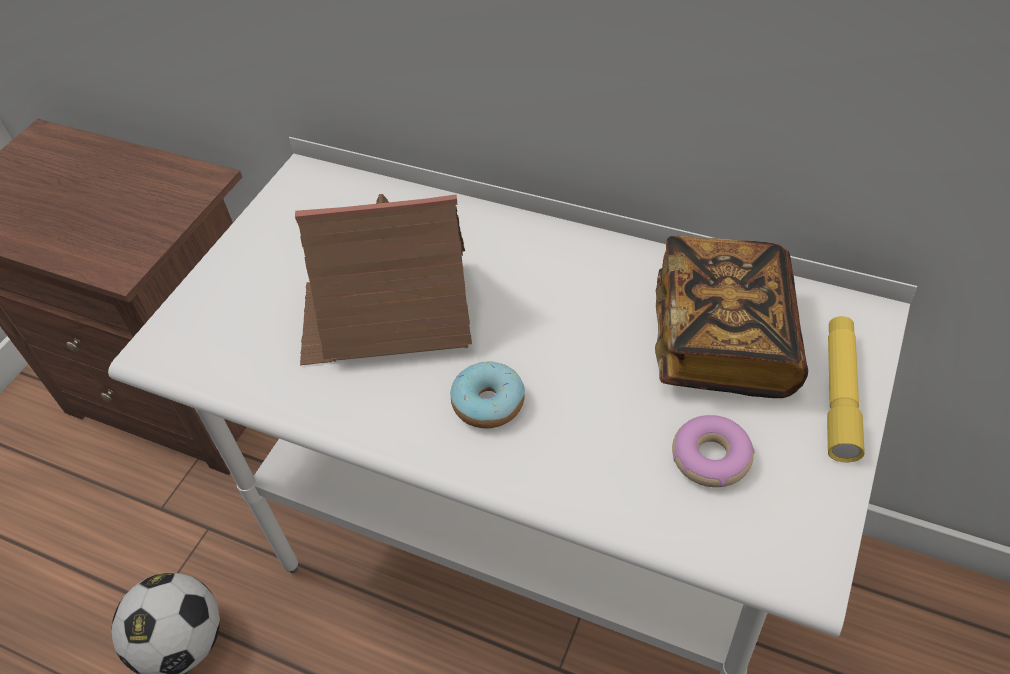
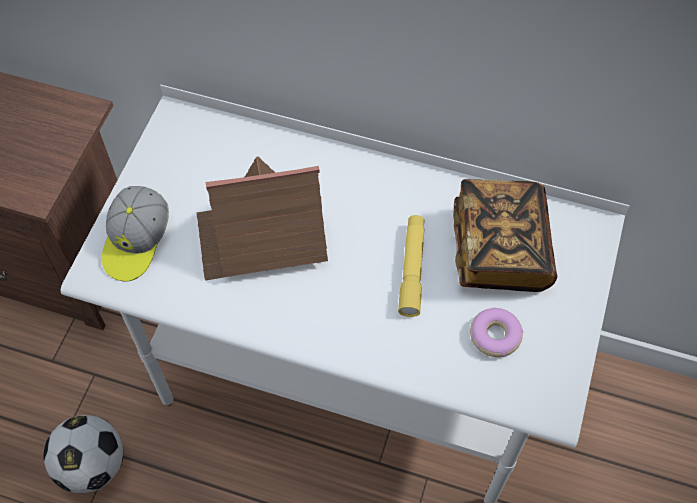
camera: 10 degrees left, 10 degrees up
donut [450,362,525,429] -> none
yellow flashlight [827,316,865,462] -> yellow flashlight moved to [398,215,424,317]
none -> cap [102,186,169,282]

